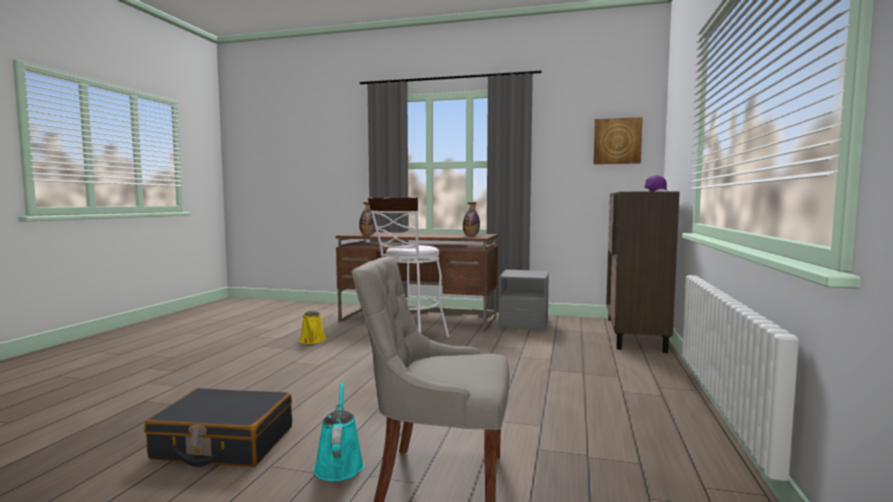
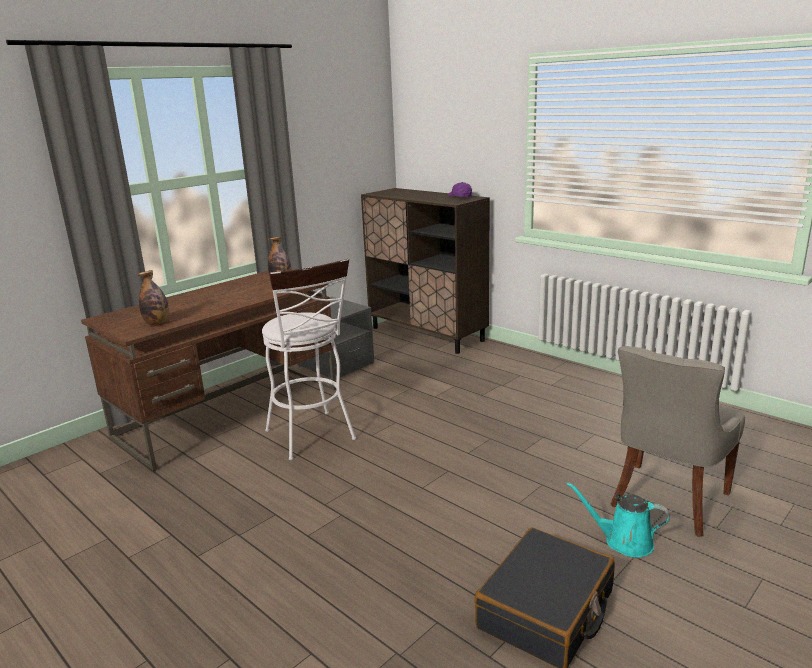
camera: 60 degrees left, 15 degrees up
yellow watering can [299,310,326,344] -> none
picture [594,117,643,164] -> none

